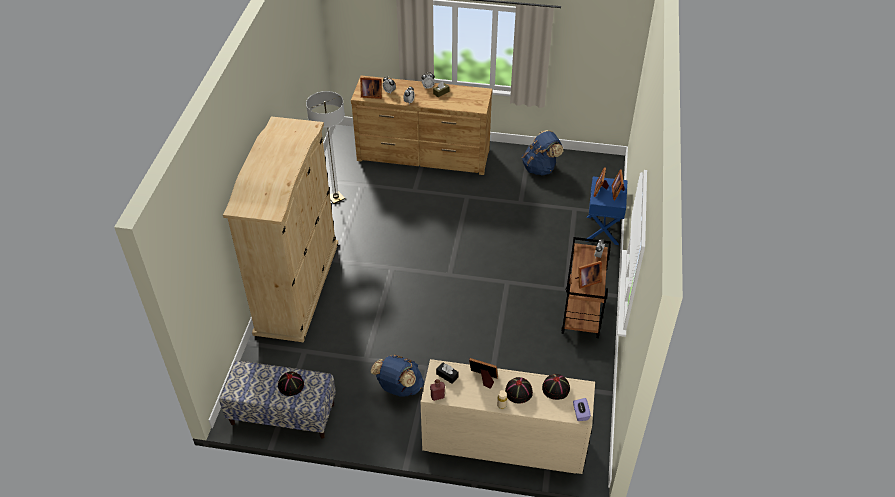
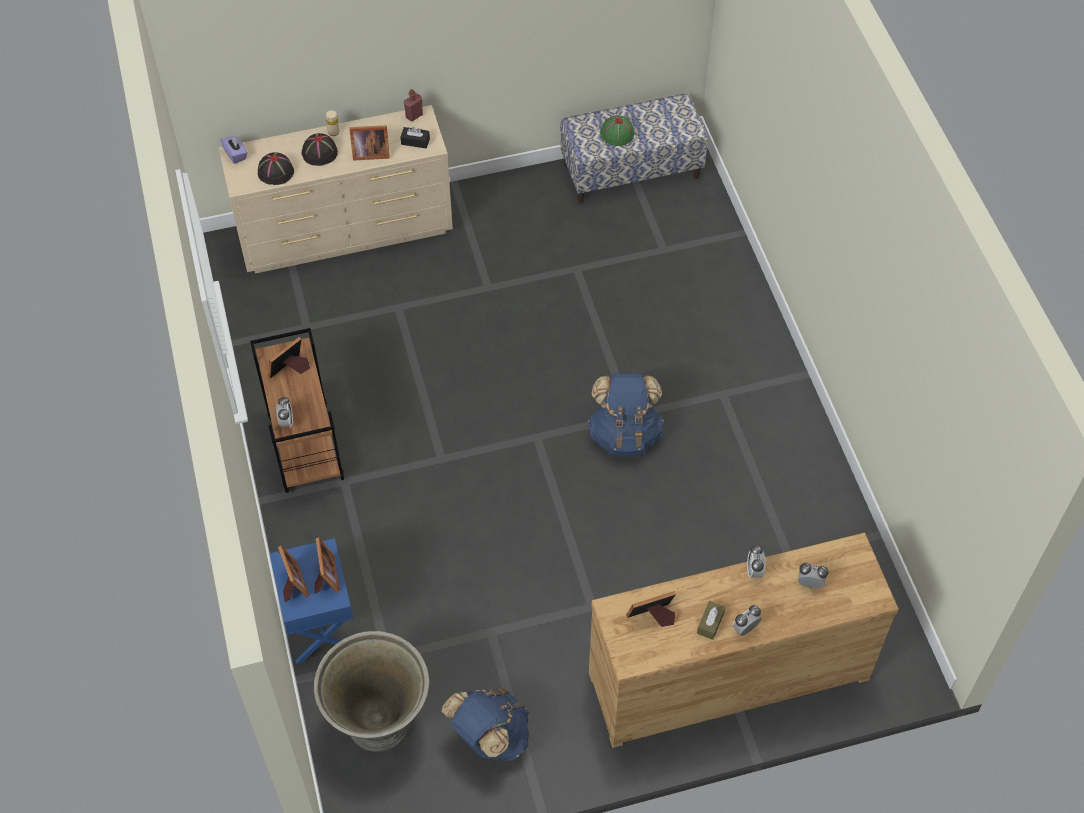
camera: 155 degrees right, 10 degrees up
beige wardrobe [223,116,338,342] -> none
black hat [278,372,304,396] -> green hat [600,115,634,146]
floor lamp [306,91,345,204] -> none
picture frame [360,77,382,99] -> picture frame moved to [626,591,676,627]
blue backpack [371,355,424,397] -> blue backpack moved to [588,373,665,457]
none -> grey planter [314,631,429,752]

